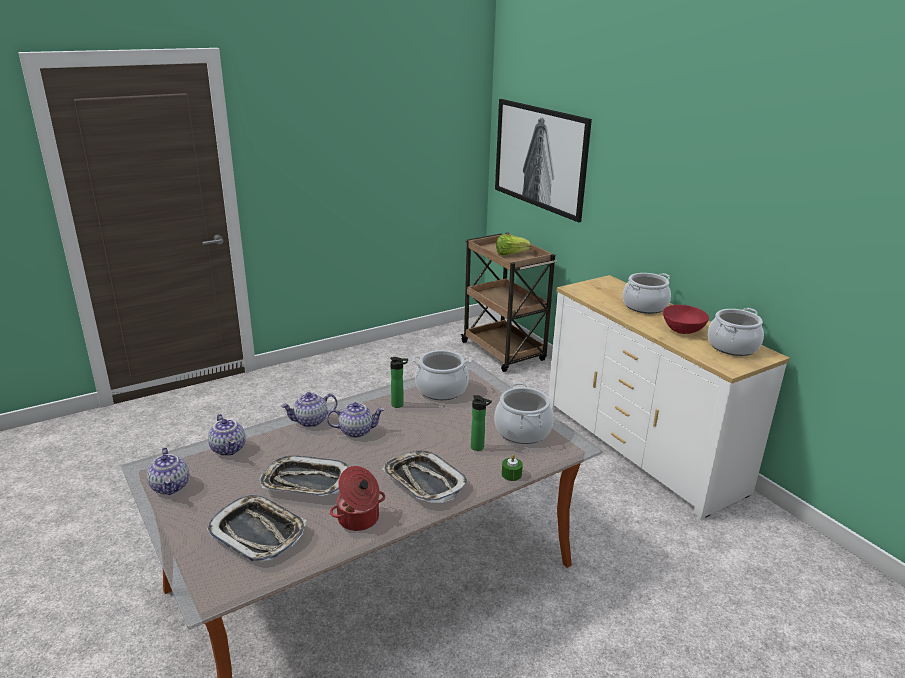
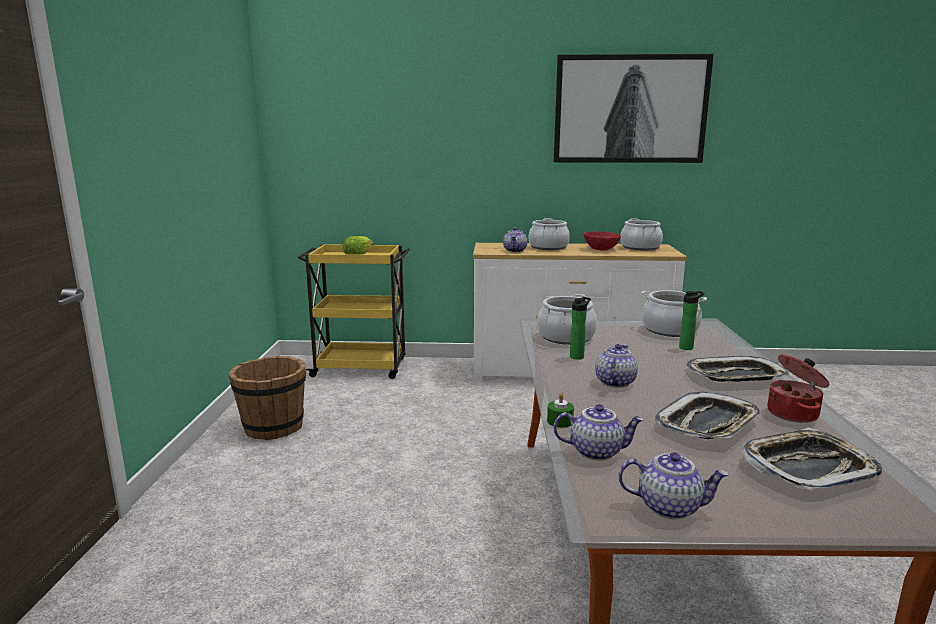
camera: 55 degrees left, 10 degrees down
teapot [281,392,337,427] -> teapot moved to [503,227,527,252]
brown cart [460,233,557,372] -> yellow cart [298,244,410,379]
picture [495,99,592,223] -> picture moved to [554,54,714,163]
green candle [502,455,523,481] -> green candle moved to [547,393,574,428]
none -> brown bucket [228,356,306,440]

